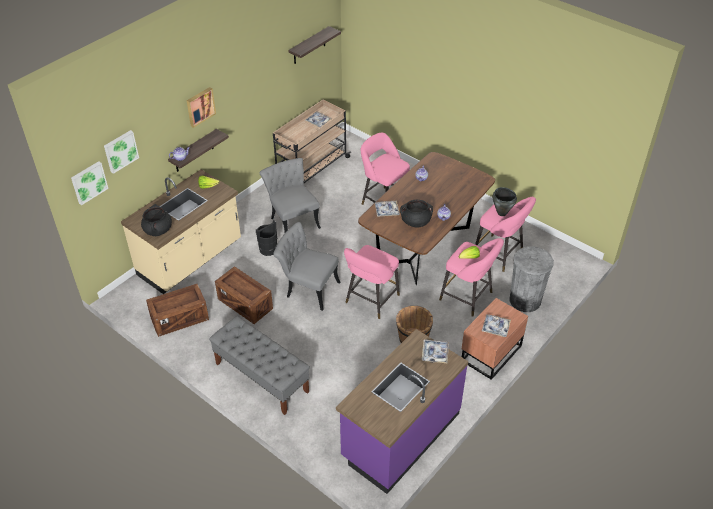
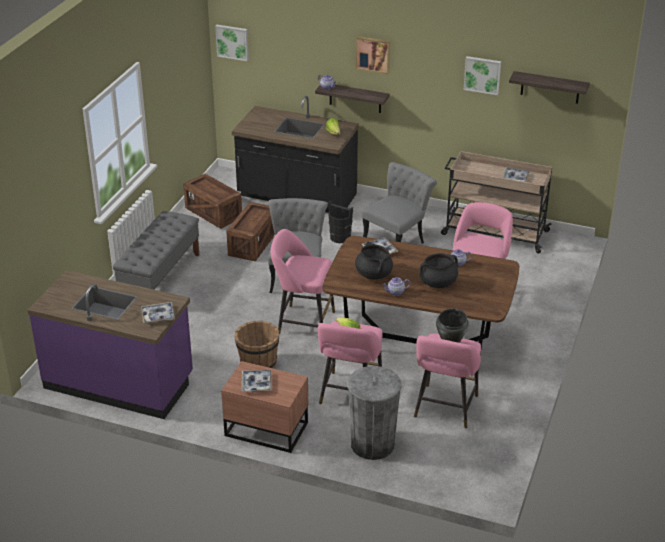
camera: 70 degrees right, 10 degrees down
picture [104,130,139,174] -> picture moved to [464,56,501,95]
beige counter [121,169,241,294] -> black counter [232,96,359,213]
black cooking pot [141,204,172,236] -> black cooking pot moved to [419,253,458,288]

